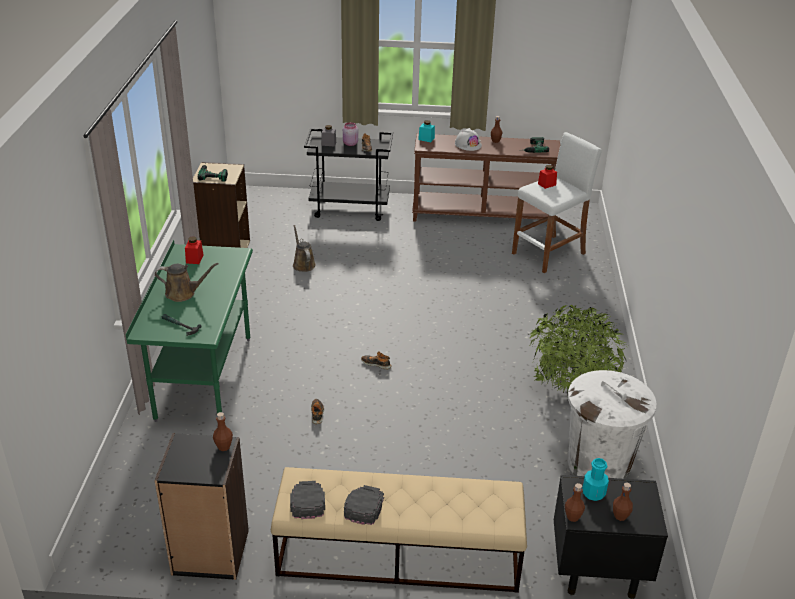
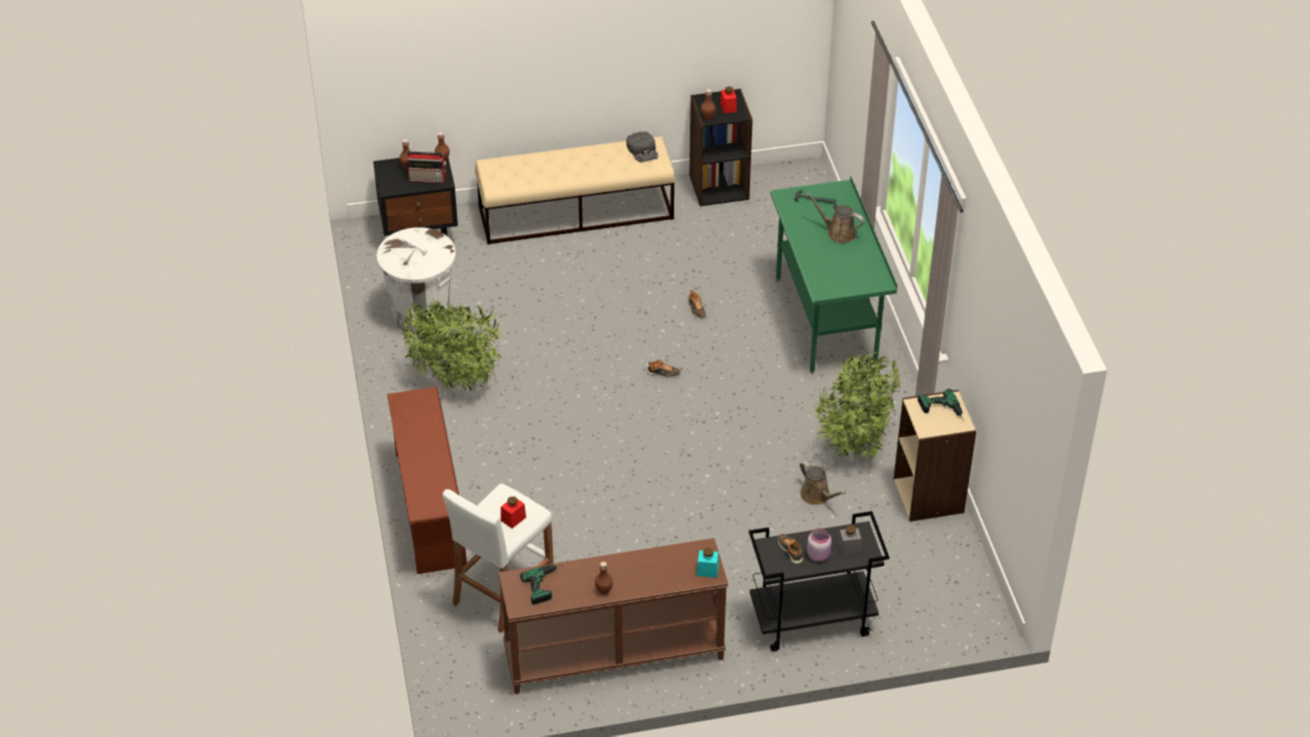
camera: 165 degrees right, 10 degrees up
brown watering can [155,263,219,302] -> brown watering can turned 45 degrees clockwise [807,193,864,243]
red jar [185,236,204,264] -> red jar moved to [720,86,737,114]
black cap [344,485,384,525] -> none
white hard hat [455,128,482,151] -> none
turquoise bottle [582,458,609,501] -> radio [407,151,446,183]
none -> brown shoe rack [387,387,467,574]
none -> potted plant [814,351,901,462]

